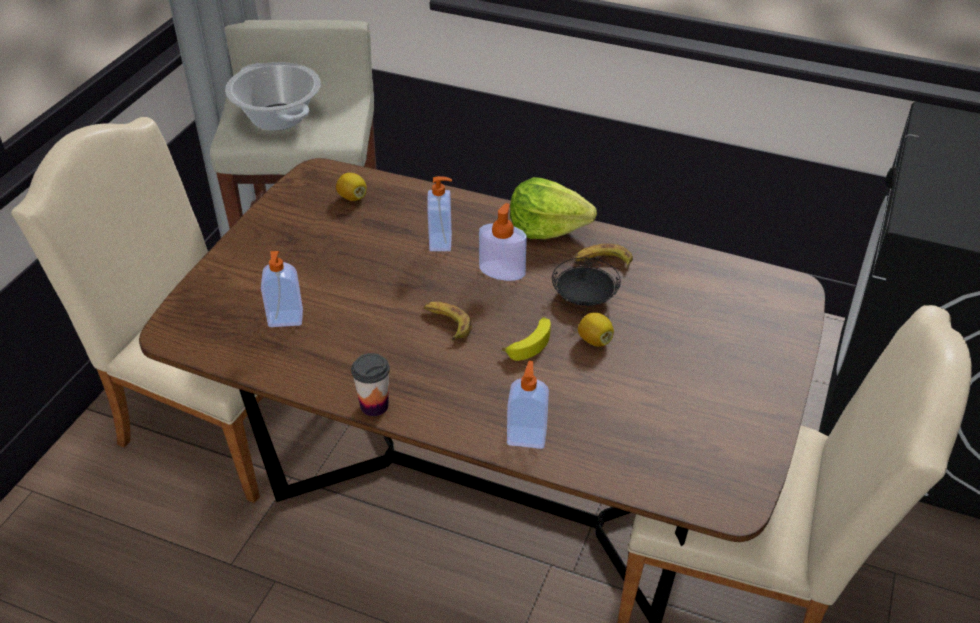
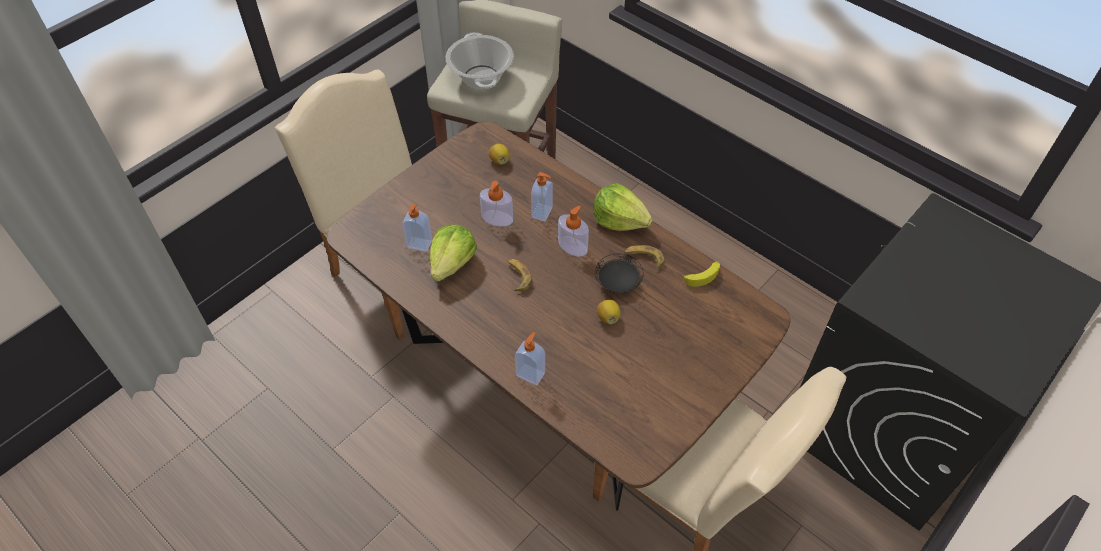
camera: 20 degrees right, 10 degrees up
cup [351,353,390,416] -> none
banana [502,317,551,361] -> banana moved to [682,261,720,287]
none -> lettuce [430,224,477,281]
none -> soap dispenser [480,181,513,226]

